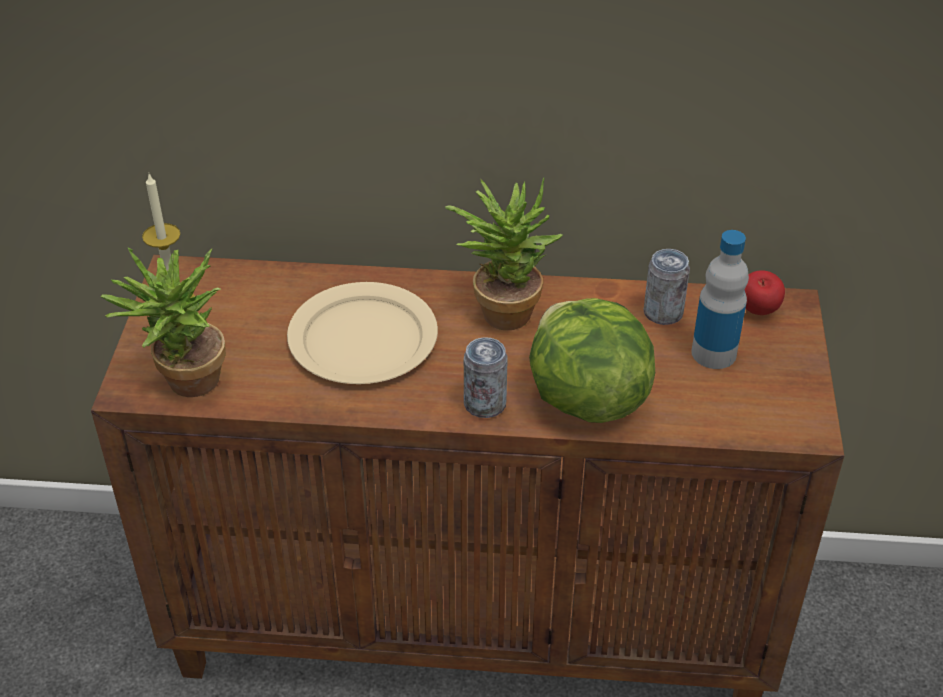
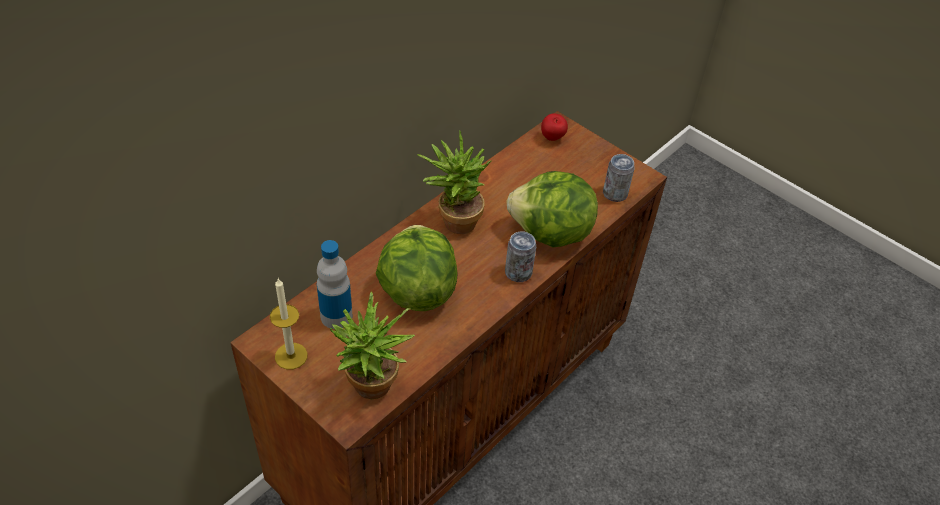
camera: 55 degrees left, 5 degrees up
beige plate [287,282,438,384] -> lettuce [376,225,458,311]
can [644,249,690,325] -> can moved to [603,154,635,202]
bottle [691,230,749,369] -> bottle moved to [317,240,352,329]

